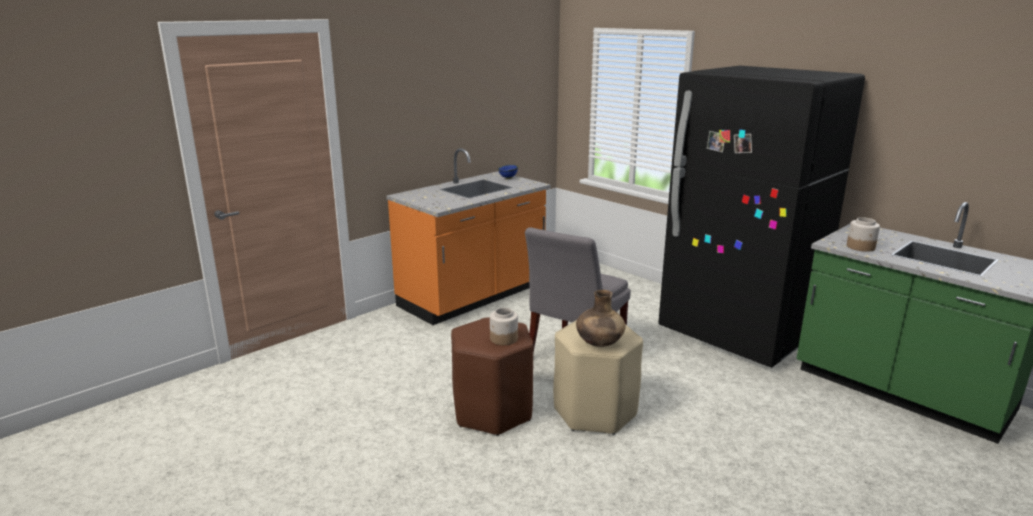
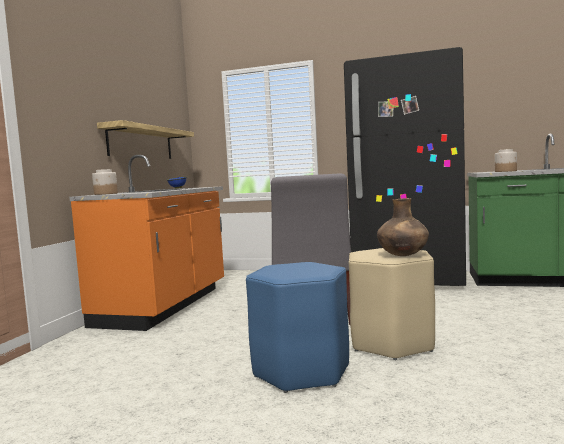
camera: 30 degrees left, 15 degrees down
brown stool [451,317,533,436] -> blue stool [246,262,349,393]
jar [490,308,518,345] -> jar moved to [92,169,118,195]
none -> shelf [97,120,194,159]

